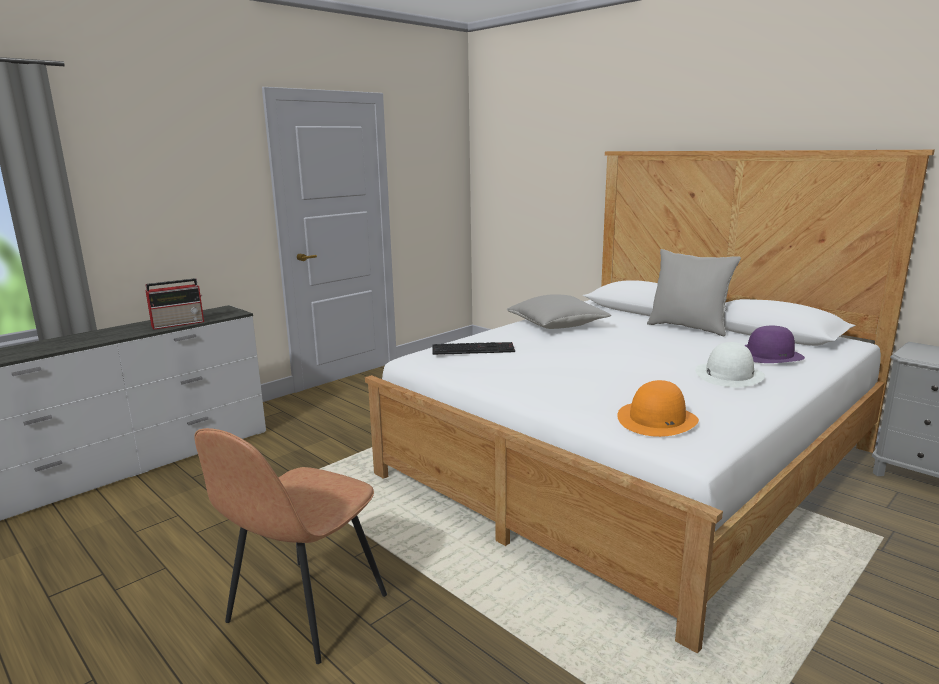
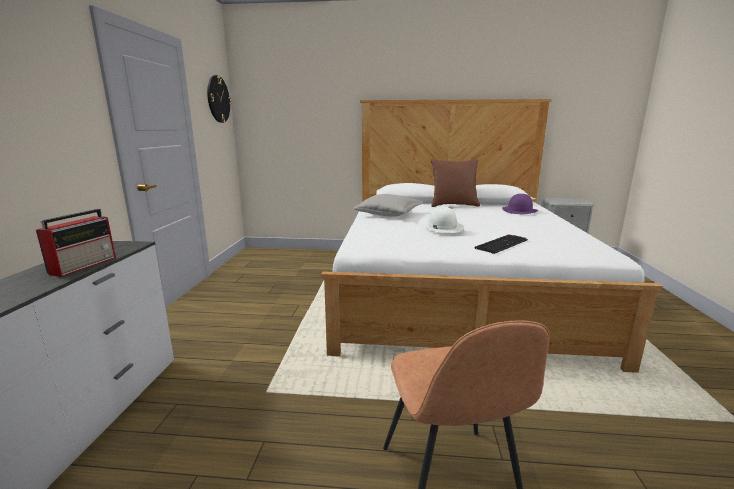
camera: 40 degrees left, 0 degrees up
keyboard [432,342,515,355] -> keyboard moved to [475,234,528,254]
orange hat [617,380,699,437] -> none
grey pillow [647,249,741,336] -> brown pillow [431,159,480,207]
white hat [695,342,765,387] -> white hat moved to [421,206,464,233]
none -> wall clock [207,75,231,123]

